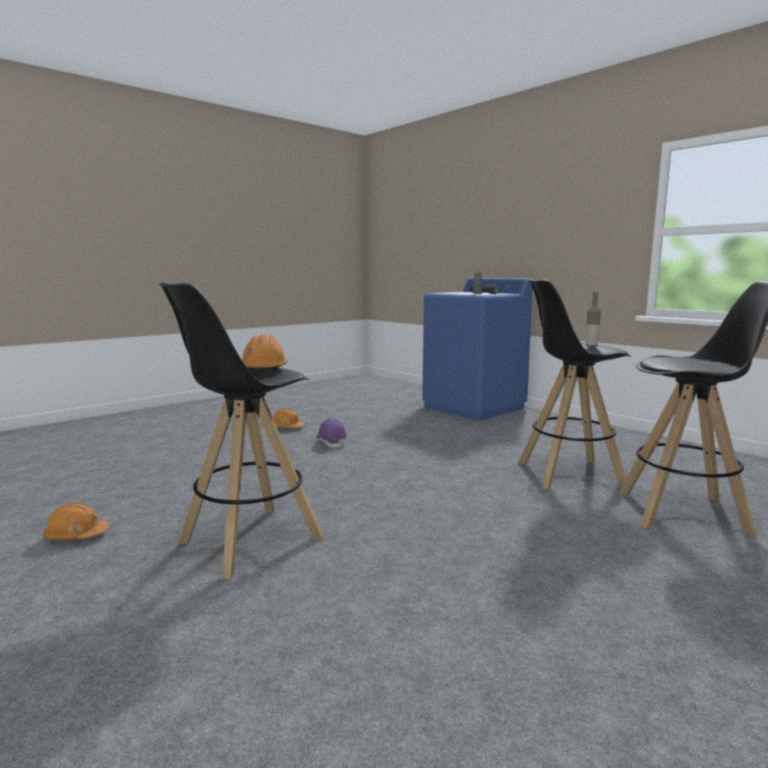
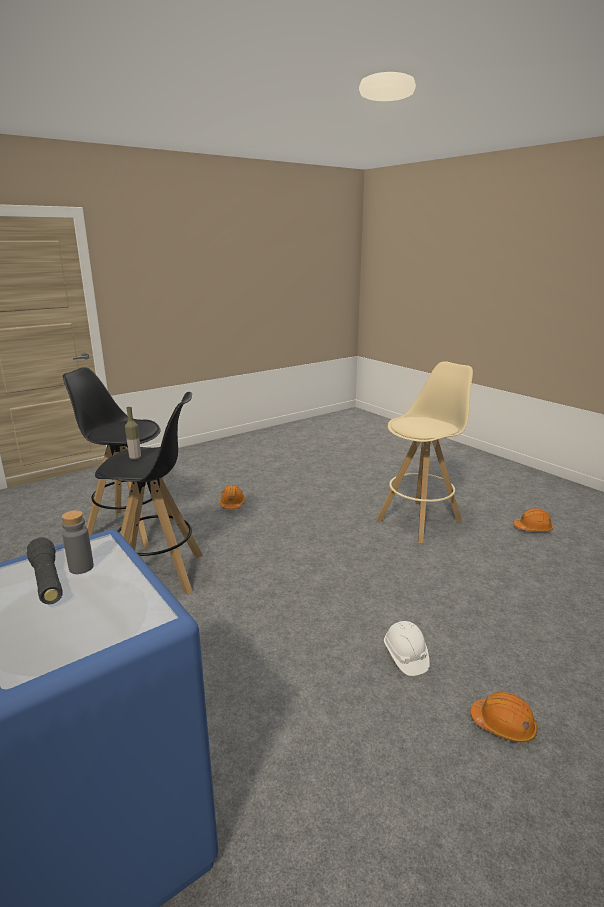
camera: 175 degrees left, 10 degrees up
black stool [159,282,323,579] -> beige stool [376,361,473,543]
orange hard hat [242,334,288,374] -> orange hard hat moved to [219,485,245,509]
purple hard hat [317,418,347,448] -> white hard hat [384,621,430,676]

